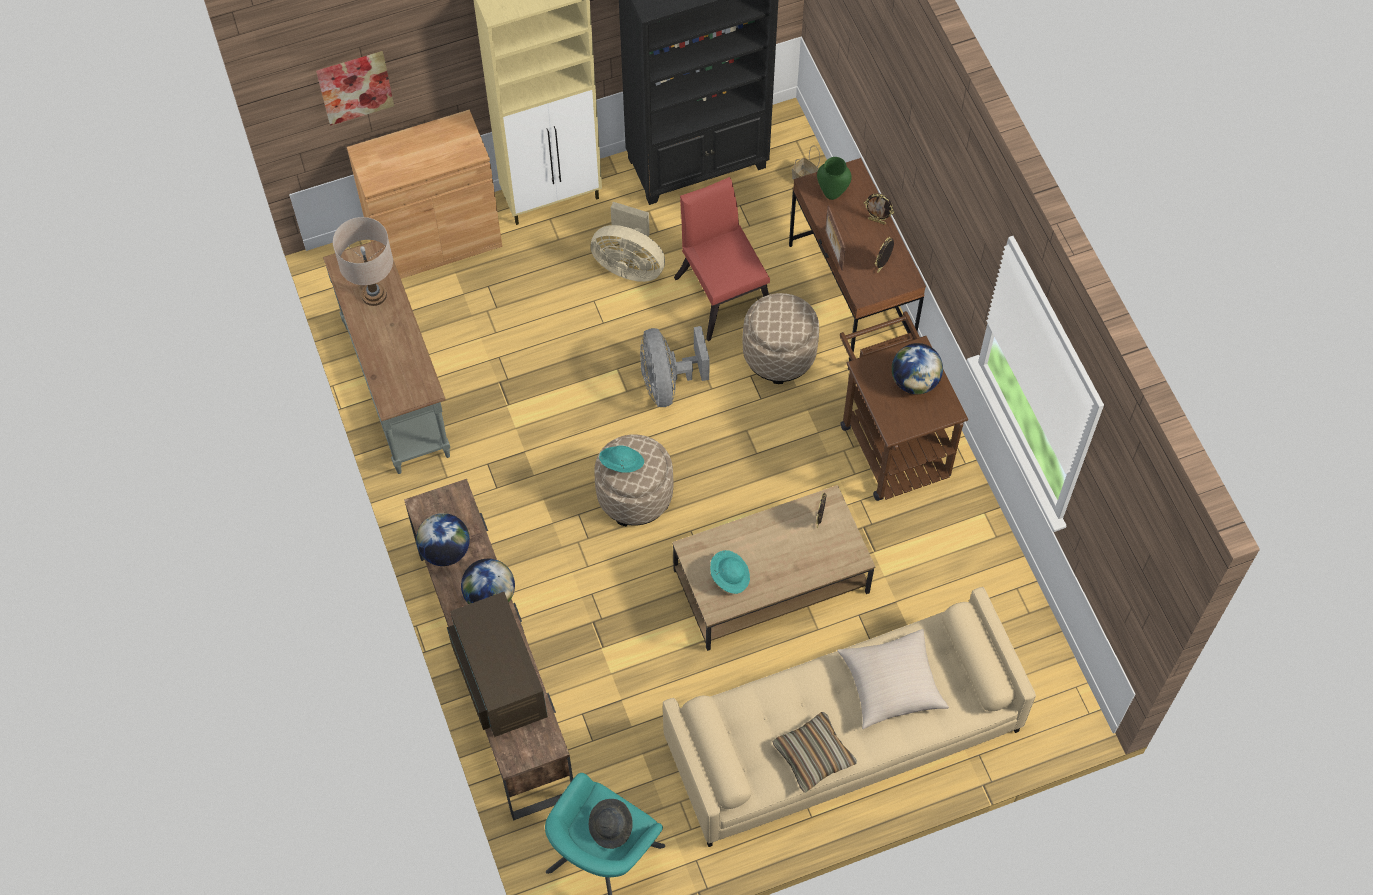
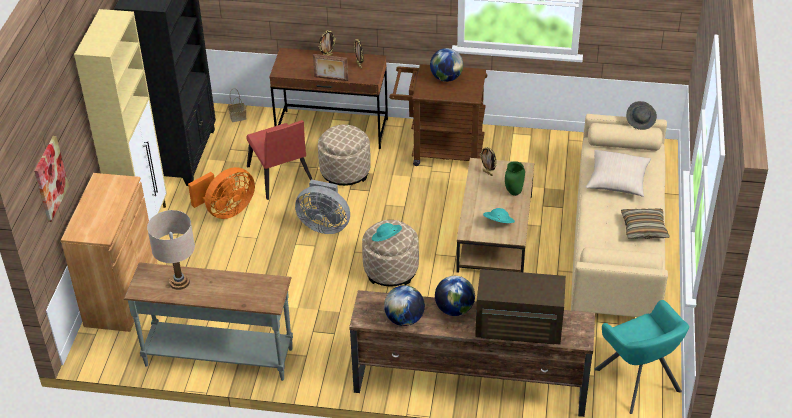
camera: 60 degrees left, 20 degrees down
grey hat [589,799,633,849] -> grey hat moved to [626,101,657,130]
beige fan [590,202,665,282] -> orange fan [188,167,255,219]
red chair [674,177,770,341] -> red chair turned 120 degrees counterclockwise [246,120,313,200]
green vase [817,157,851,200] -> green vase moved to [505,161,525,196]

